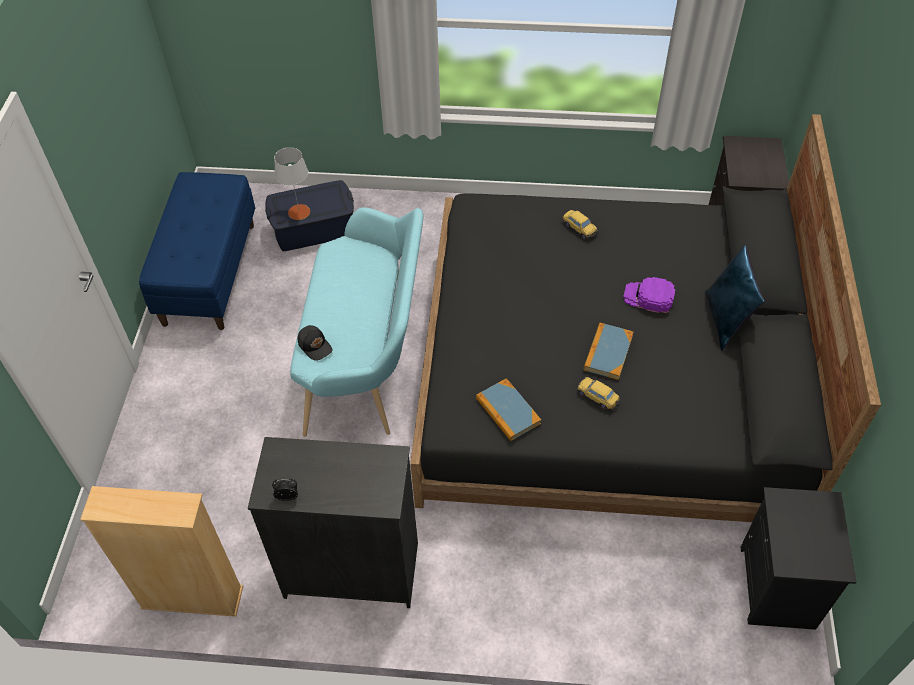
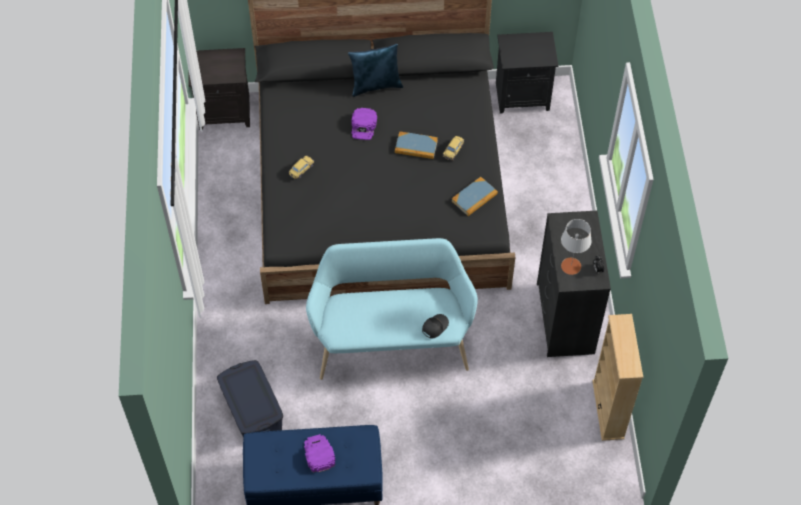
camera: 100 degrees left, 5 degrees up
grey table lamp [274,147,310,220] -> grey table lamp moved to [561,219,591,275]
none -> purple cap [304,434,336,473]

